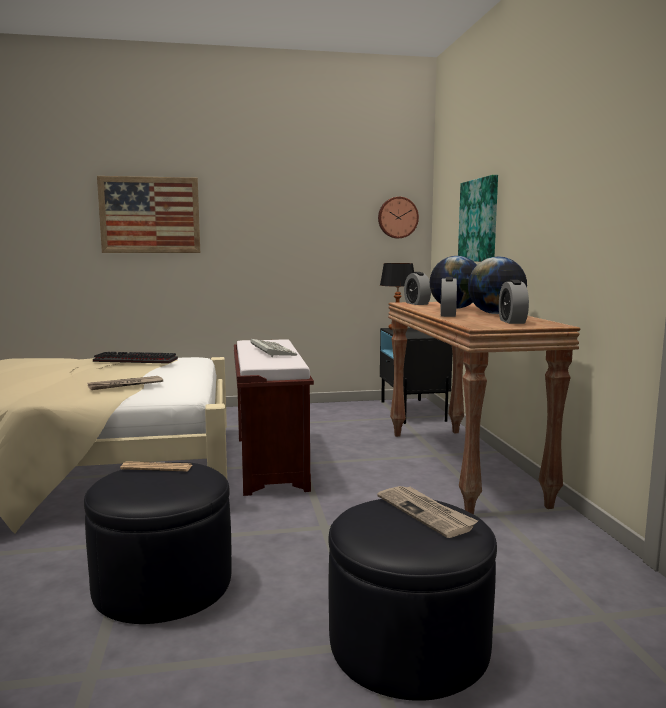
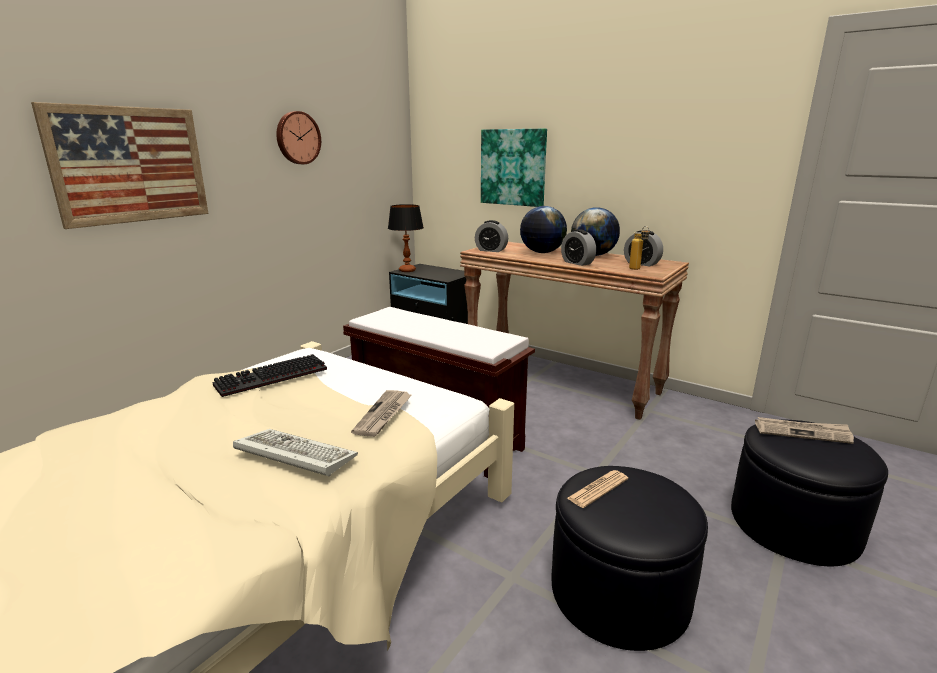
camera: 45 degrees left, 10 degrees up
keyboard [250,339,297,357] -> keyboard moved to [233,429,358,477]
wall clock [378,197,419,238] -> wall clock moved to [276,111,321,164]
none -> bottle [629,226,650,270]

